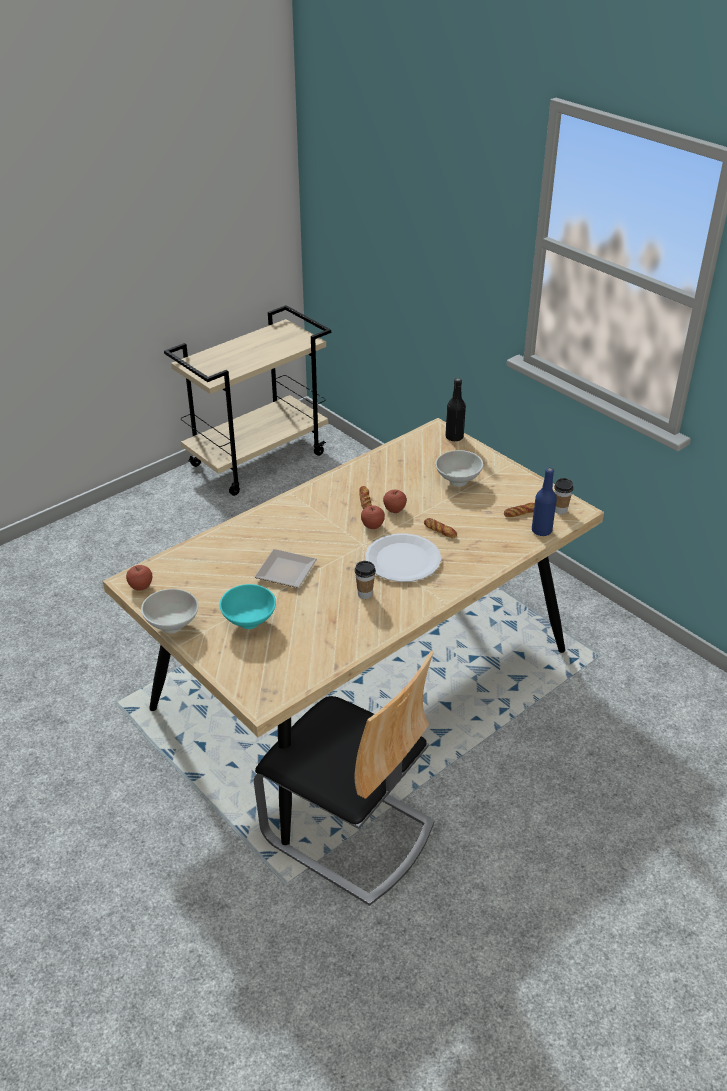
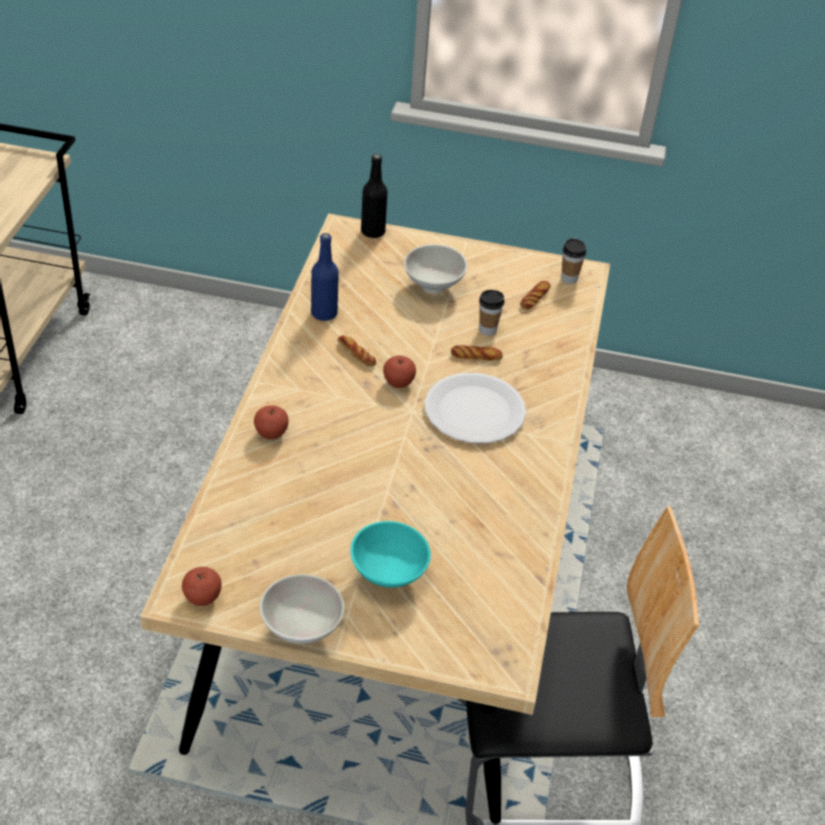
camera: 40 degrees left, 5 degrees up
plate [255,549,317,588] -> none
cup [355,561,376,599] -> cup moved to [479,290,505,336]
apple [383,490,407,513] -> apple moved to [254,405,289,440]
blue bottle [532,468,557,537] -> blue bottle moved to [311,233,339,321]

